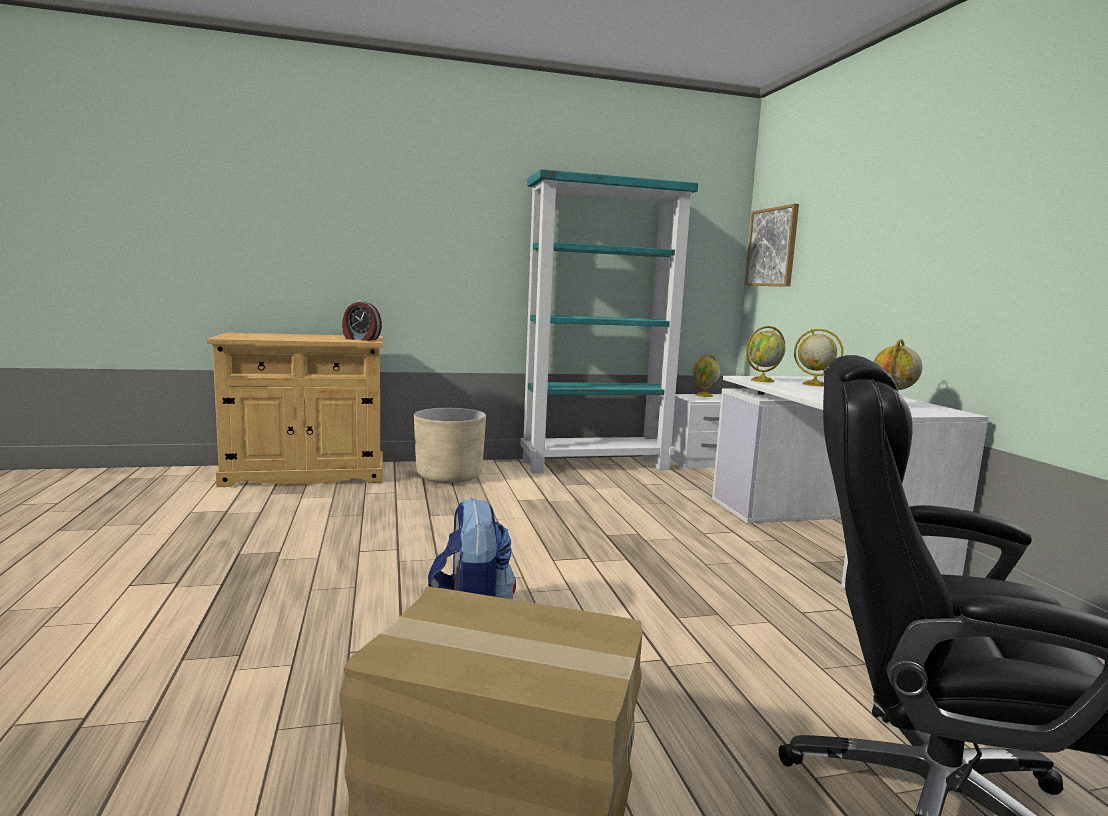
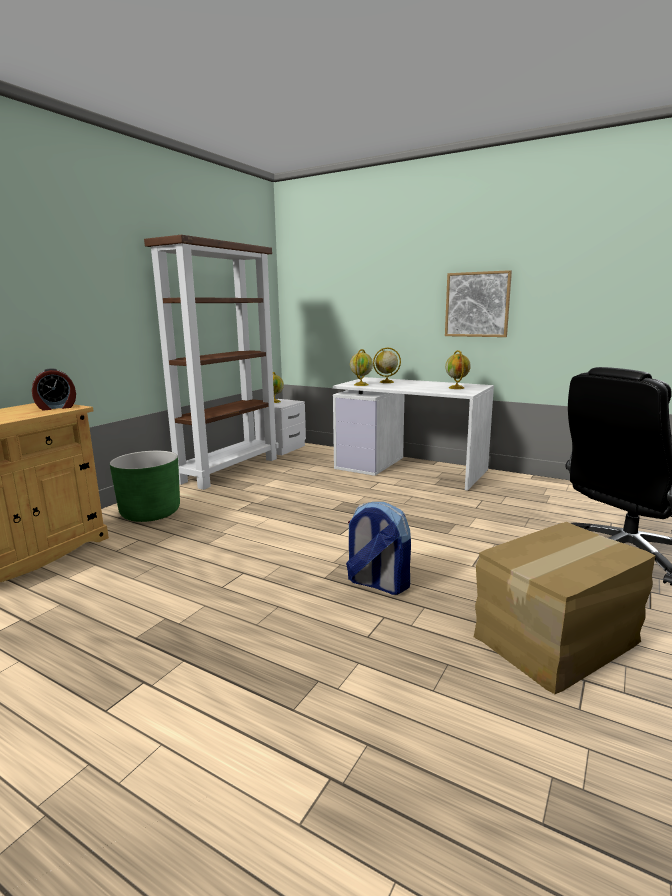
camera: 45 degrees left, 5 degrees up
beige planter [414,408,486,483] -> green planter [110,451,180,522]
turquoise bookcase [520,169,698,473] -> brown bookcase [144,235,279,490]
picture [745,204,799,287] -> picture moved to [445,270,512,337]

